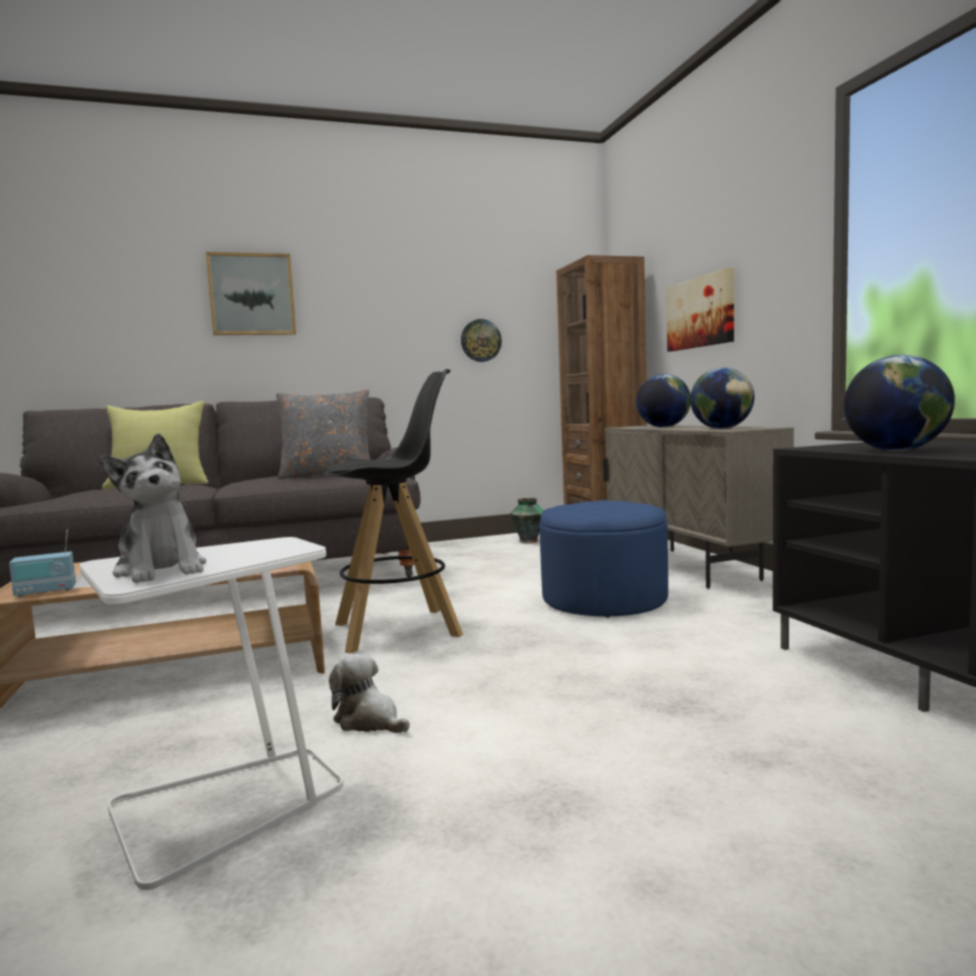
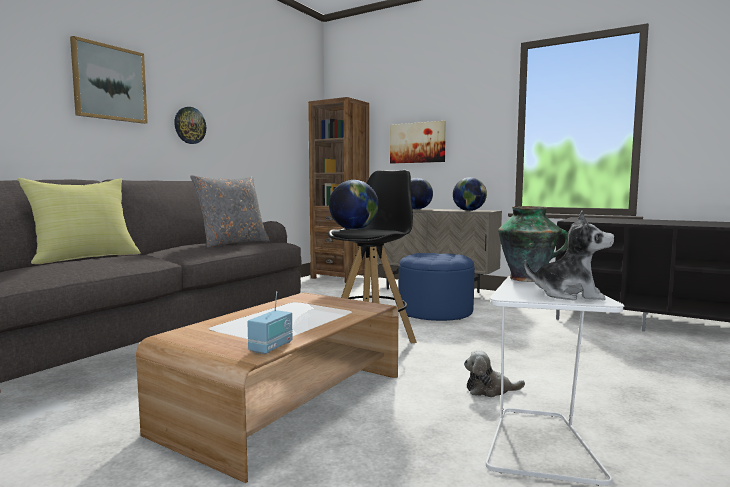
camera: 40 degrees left, 0 degrees up
wall clock [461,319,502,362] -> wall clock moved to [174,107,206,144]
vase [511,498,544,543] -> vase moved to [498,206,568,282]
globe [844,355,955,451] -> globe moved to [329,180,379,230]

